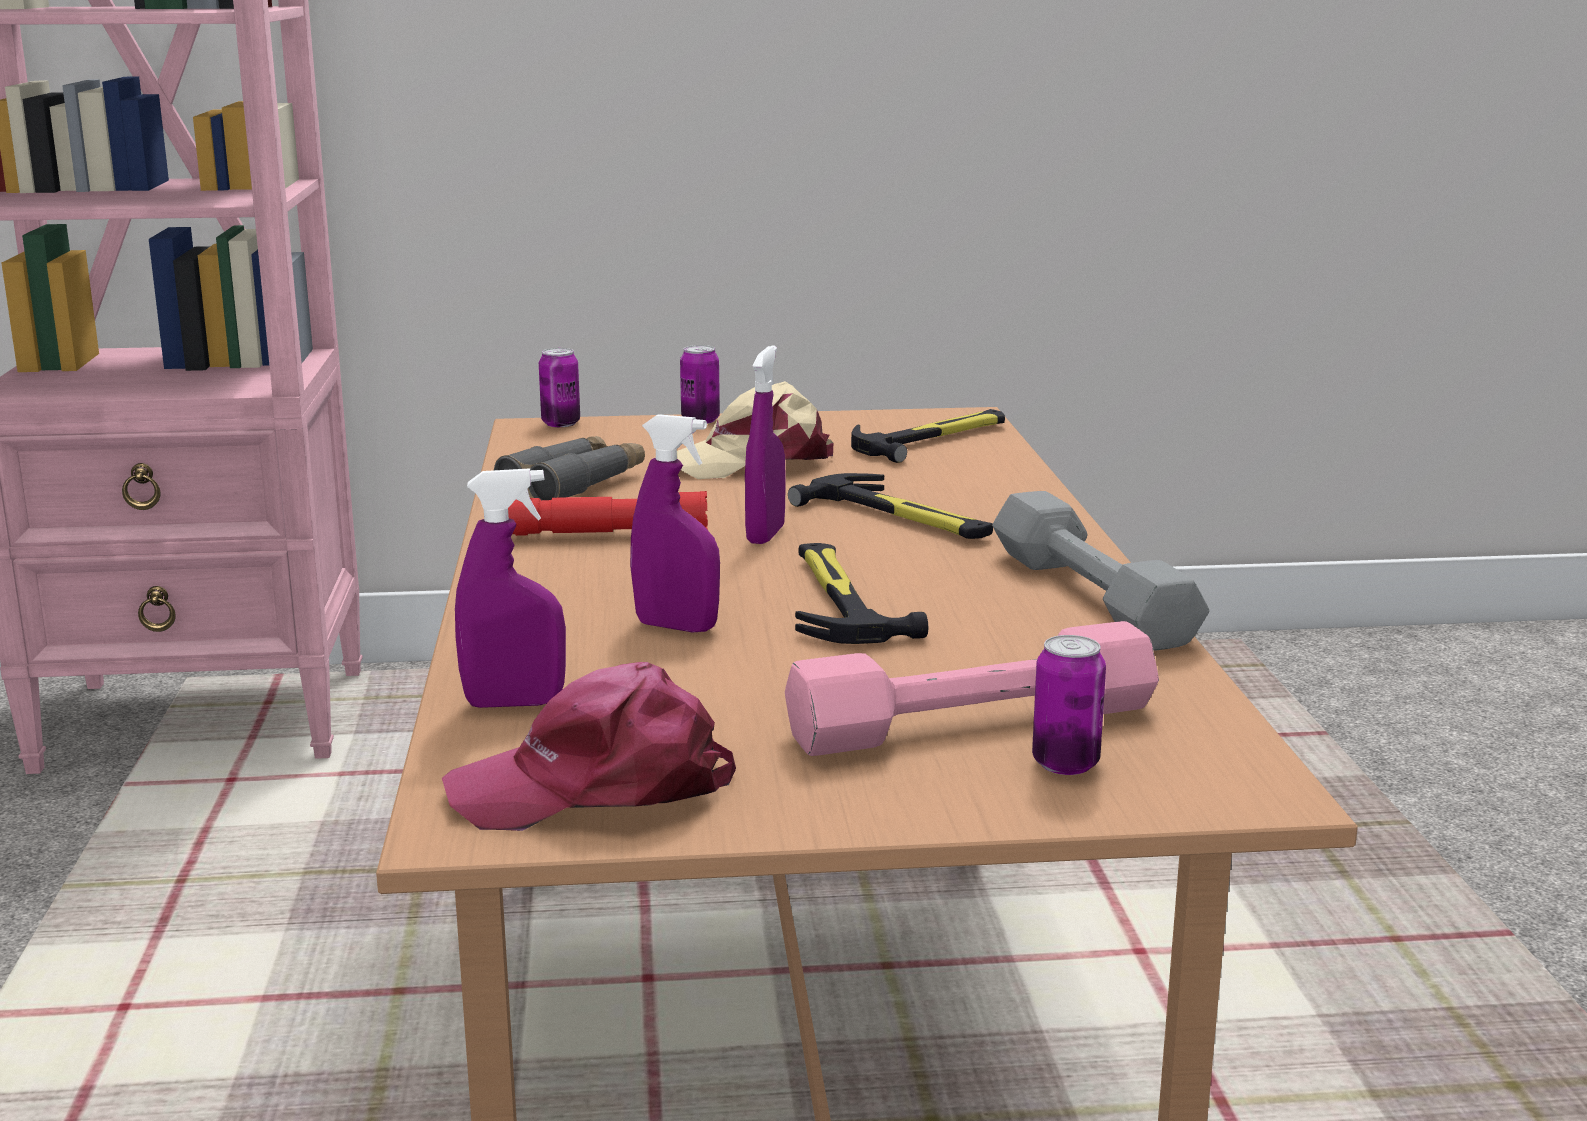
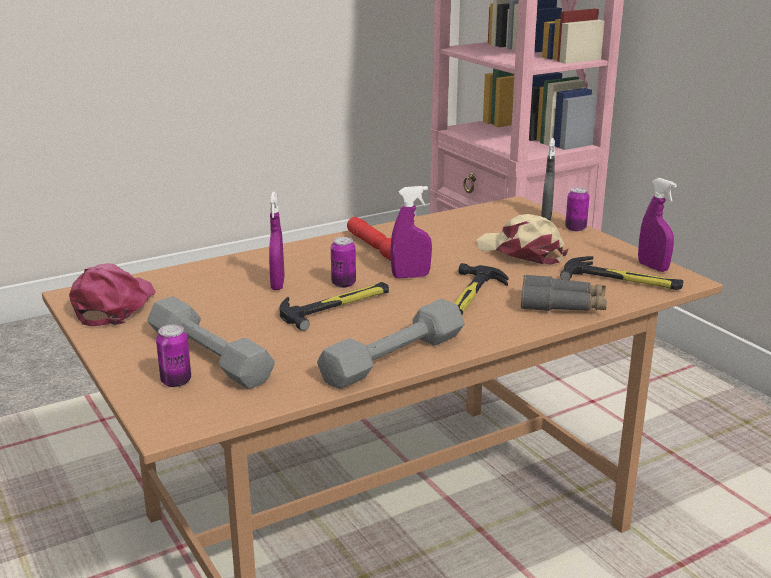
camera: 65 degrees right, 5 degrees up
pink cap [442,662,736,831] -> pink cap turned 45 degrees clockwise [69,263,156,326]
purple spray bottle [455,468,566,708] -> purple spray bottle moved to [638,178,677,272]
grey binoculars [494,436,645,500] -> grey binoculars moved to [521,274,607,311]
can [539,348,580,427] -> can moved to [331,237,356,288]
pink dumbbell [785,621,1159,756] -> grey dumbbell [147,297,275,389]
none -> grey spray bottle [541,138,555,221]

